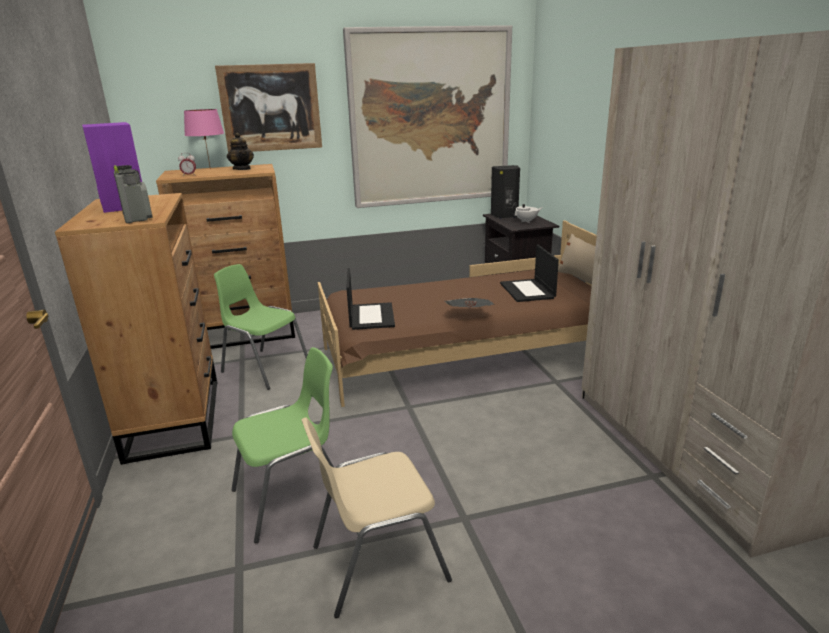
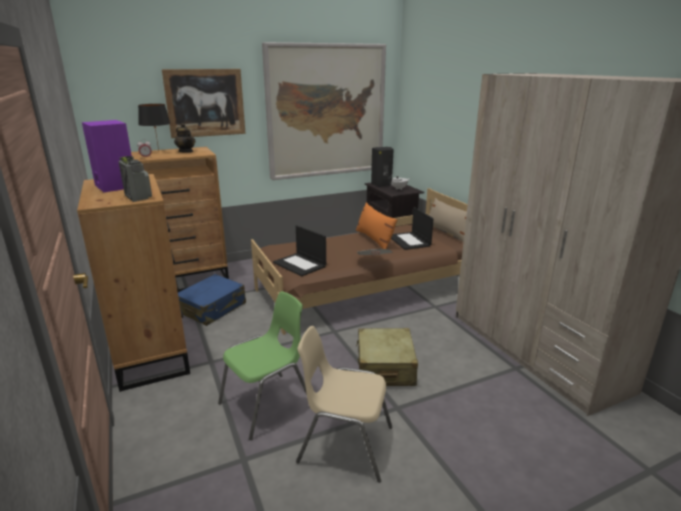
camera: 10 degrees left, 0 degrees up
pink table lamp [184,109,224,166] -> black table lamp [138,104,171,151]
green chair [214,264,308,390] -> blue suitcase [178,274,246,326]
beige chair [301,417,452,618] -> beige chair turned 45 degrees clockwise [296,326,393,483]
laptop [346,268,395,330] -> laptop turned 150 degrees clockwise [273,225,326,277]
none -> orange pillow [356,202,398,249]
none -> beige suitcase [356,328,418,386]

